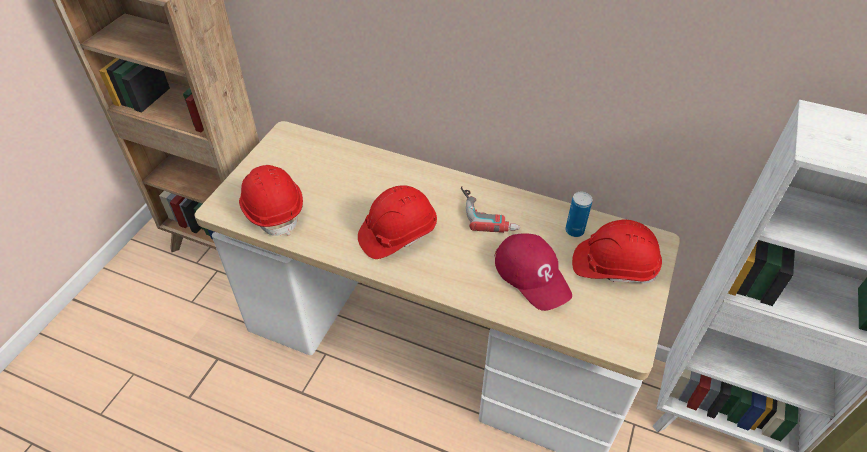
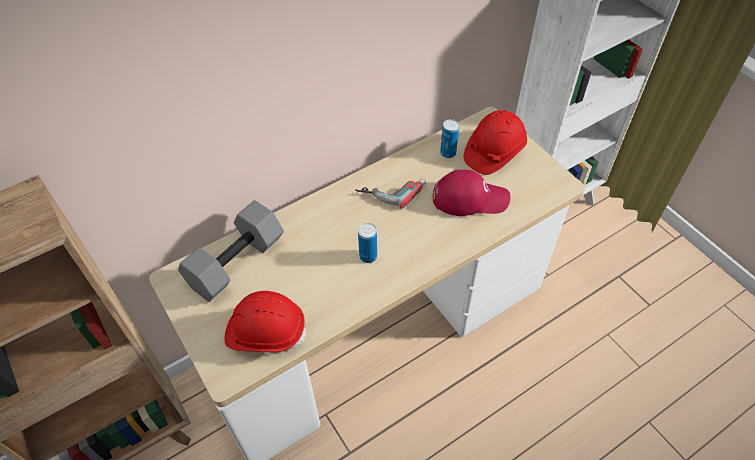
camera: 55 degrees left, 5 degrees up
red hard hat [358,185,437,259] -> can [358,223,377,263]
none -> grey dumbbell [178,200,284,302]

